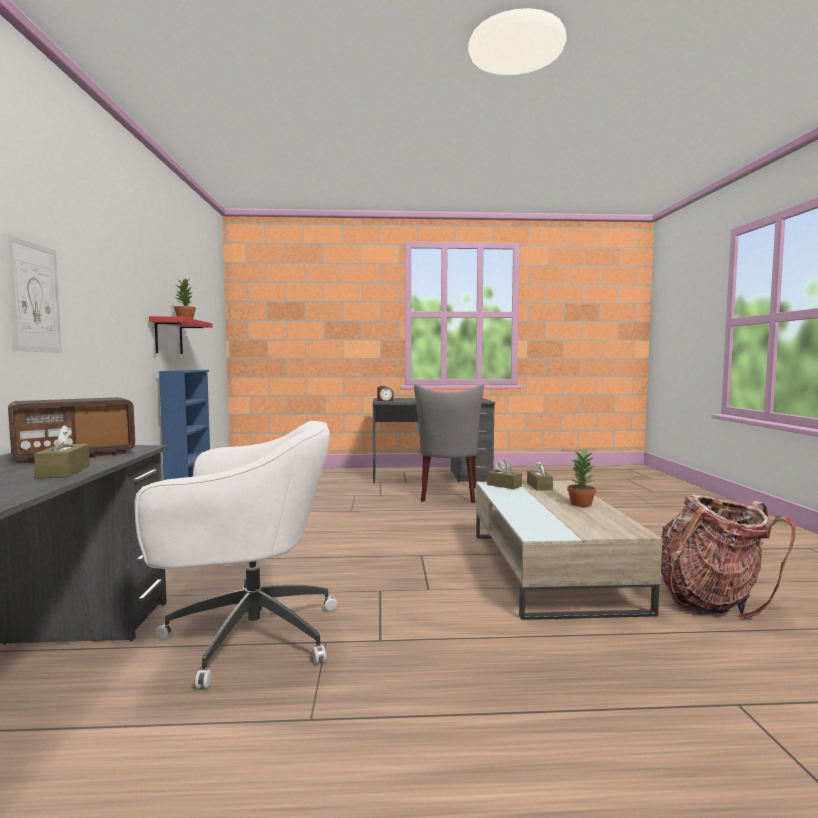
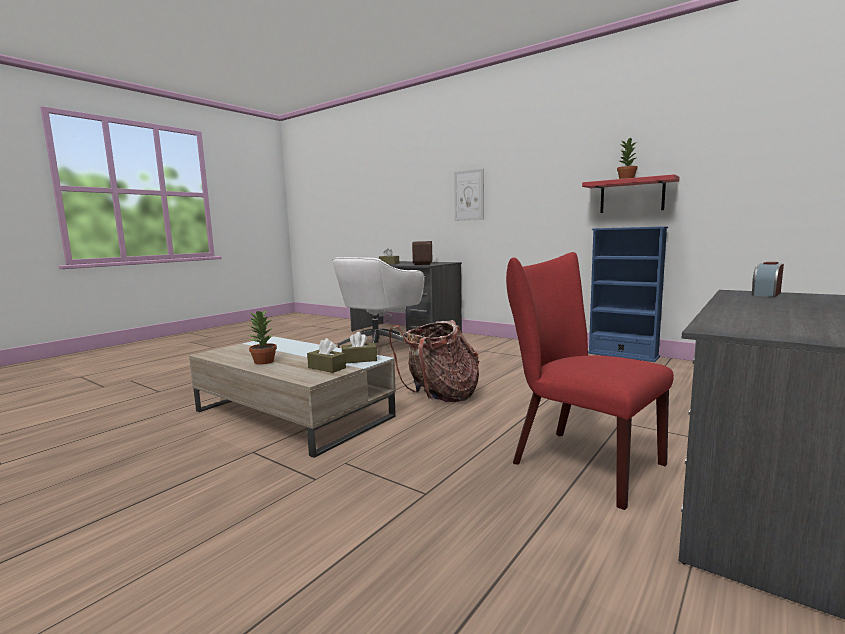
camera: 130 degrees right, 5 degrees up
grey chair [414,384,484,503] -> red chair [506,252,674,510]
backpack [661,494,796,619] -> backpack moved to [389,320,479,402]

